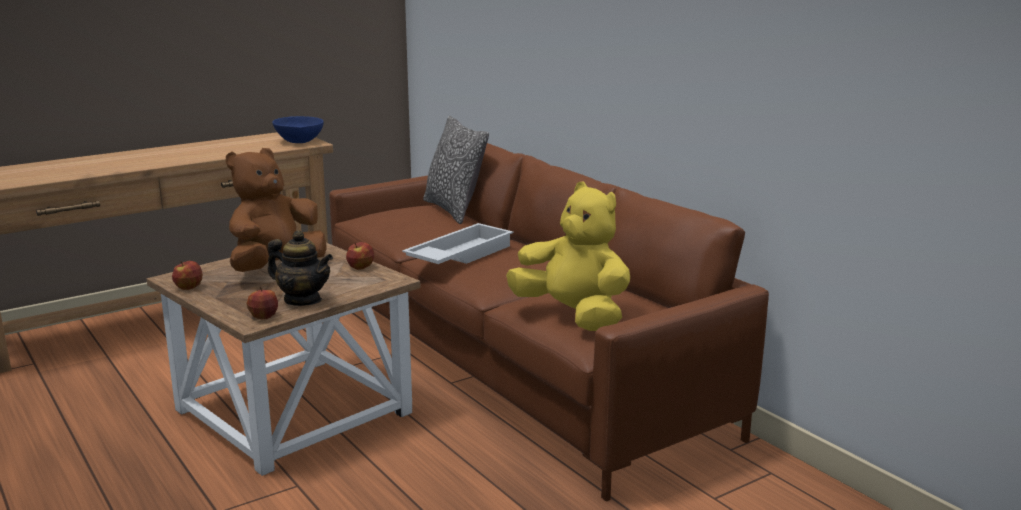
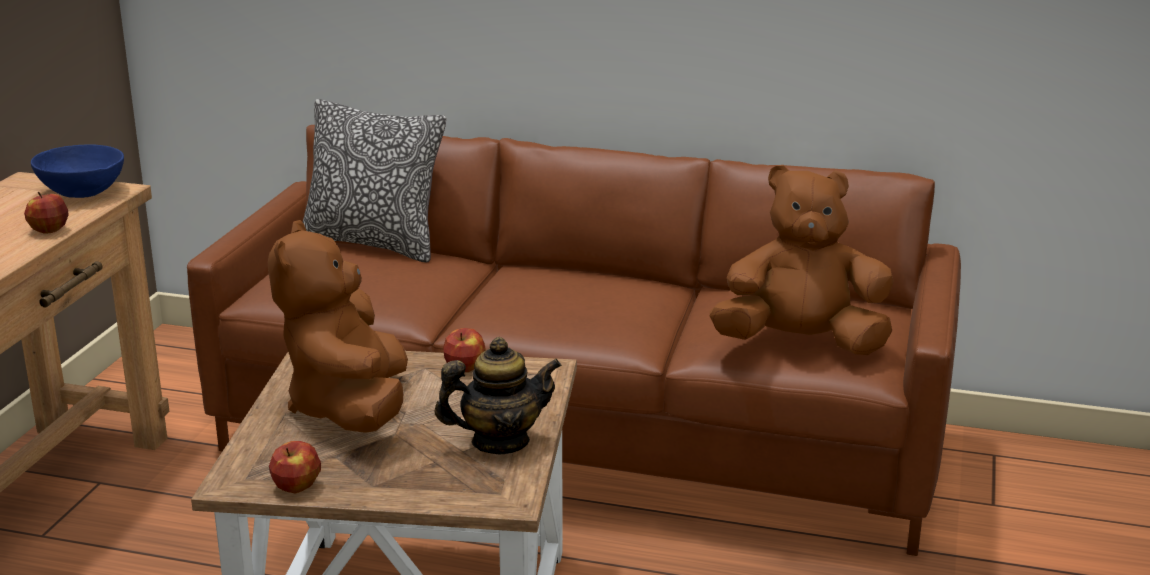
camera: 40 degrees left, 5 degrees up
apple [246,287,278,319] -> apple moved to [24,192,69,234]
white tray [402,223,513,264] -> none
yellow plush toy [506,182,630,331] -> brown plush toy [709,165,893,355]

